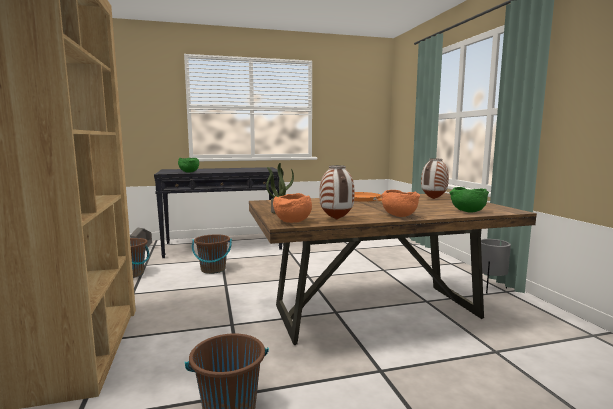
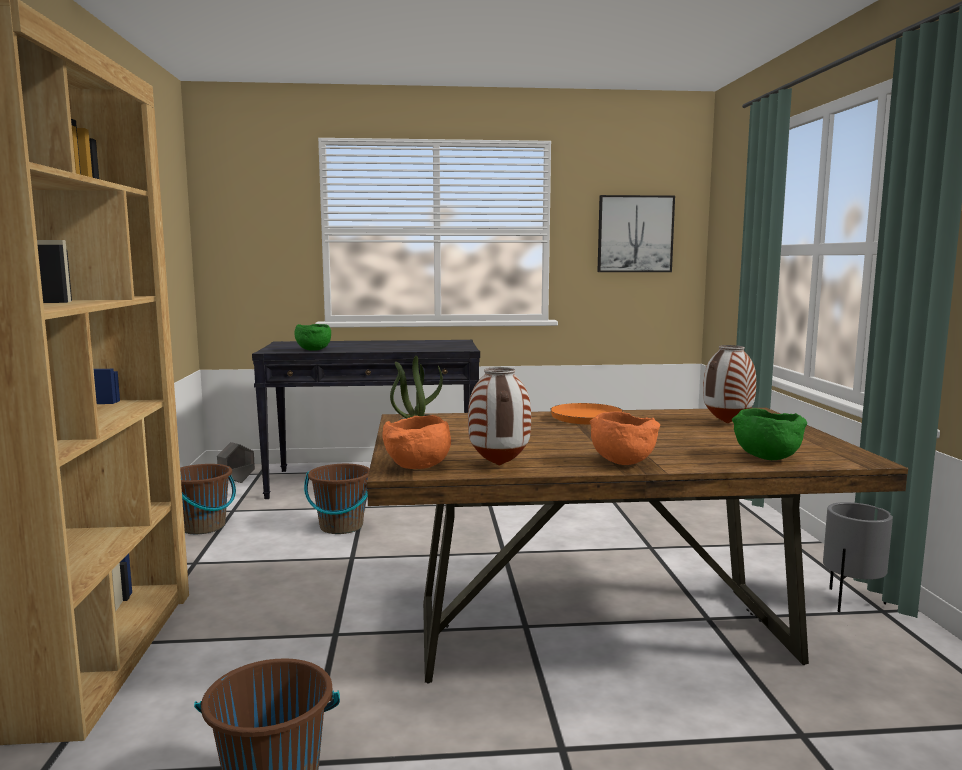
camera: 10 degrees right, 0 degrees up
none -> picture [598,195,675,272]

